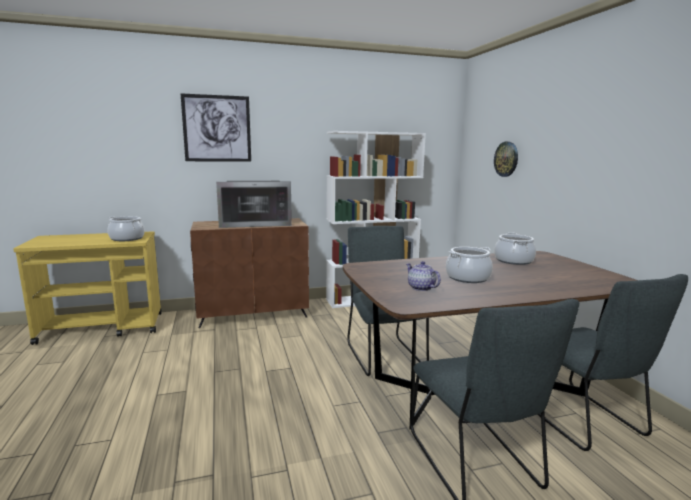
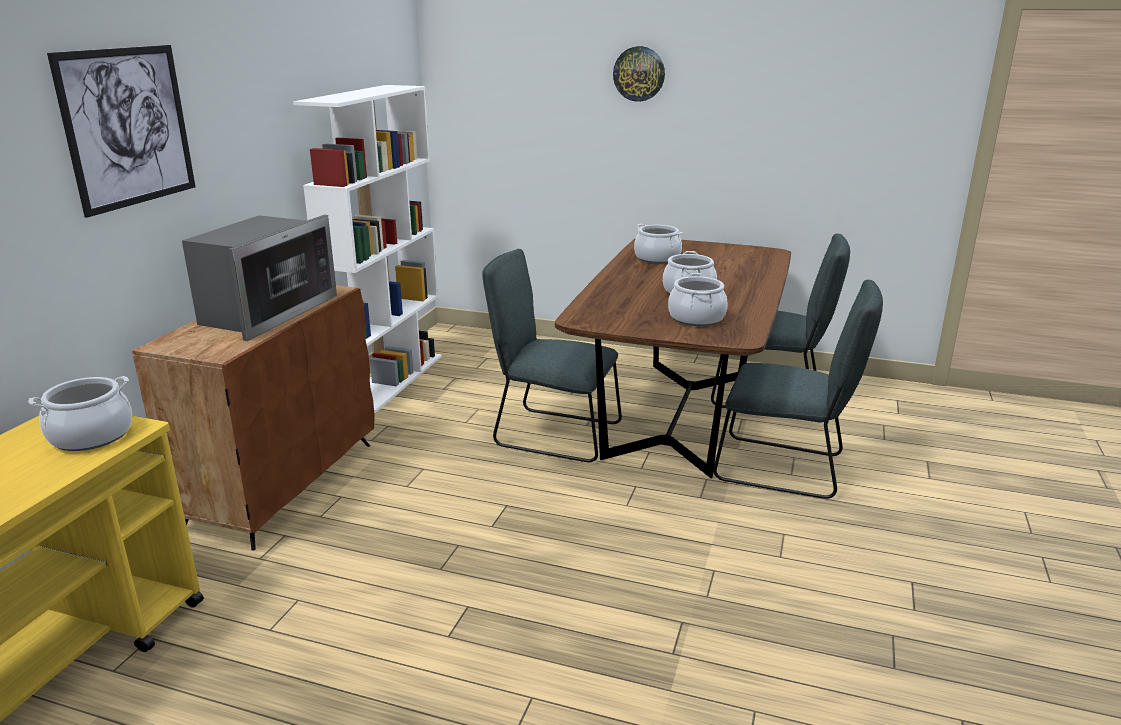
camera: 55 degrees left, 10 degrees up
teapot [406,261,441,291] -> cooking pot [668,273,728,326]
wall clock [494,142,518,177] -> wall clock moved to [613,46,665,102]

